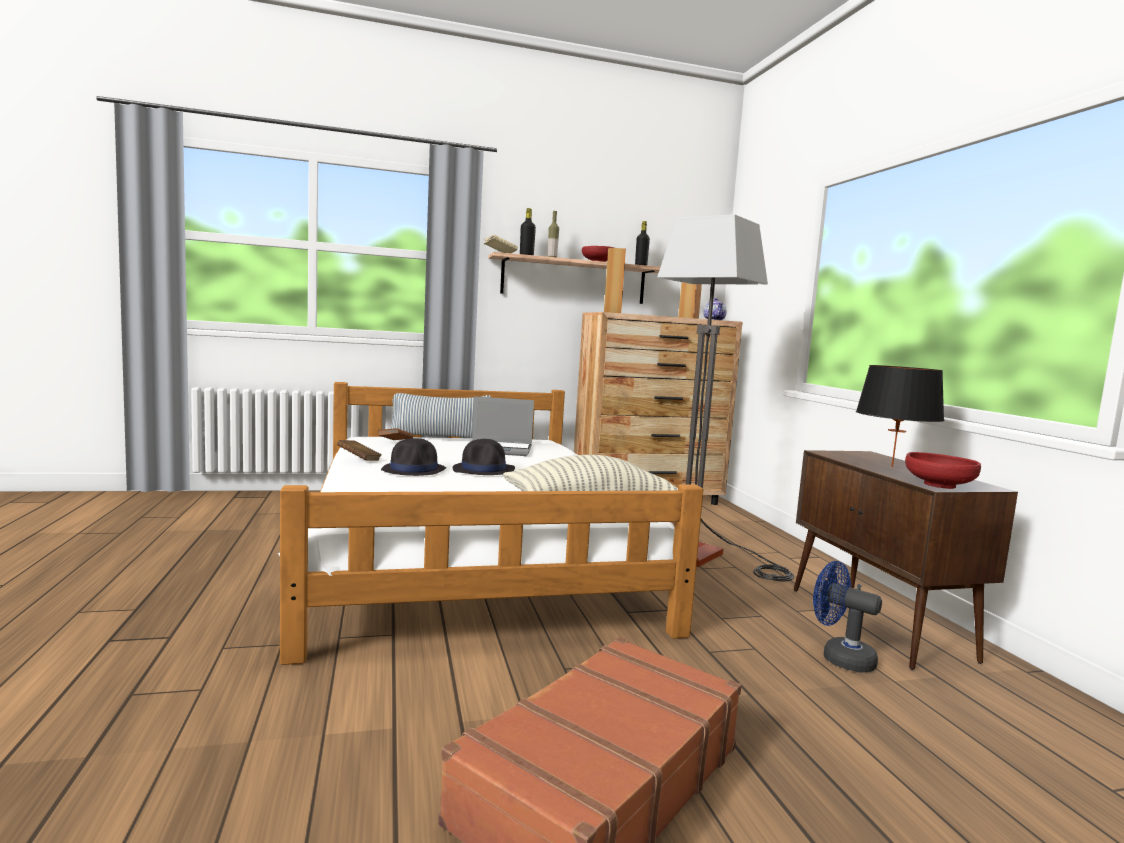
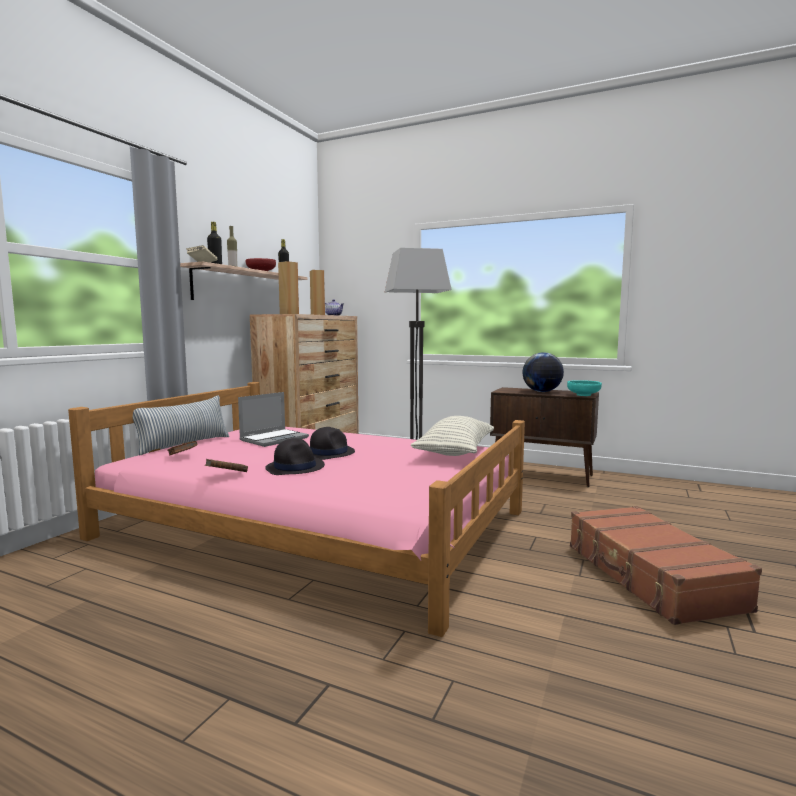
camera: 50 degrees left, 0 degrees up
white bed [278,382,704,665] -> pink bed [68,382,525,637]
blue fan [813,561,882,672] -> none
black table lamp [856,365,944,467] -> globe [522,352,564,392]
red bowl [905,452,981,489] -> turquoise bowl [567,381,602,396]

